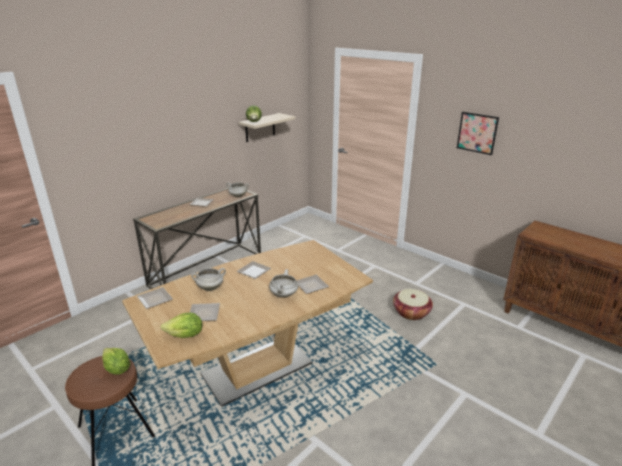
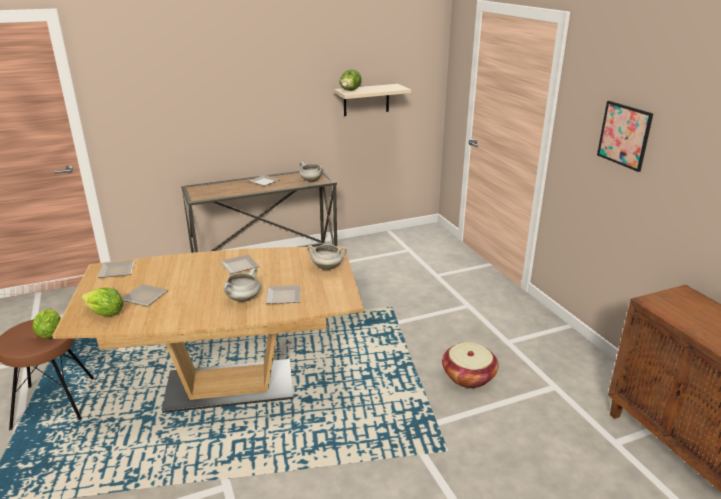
camera: 25 degrees right, 0 degrees up
white cooking pot [191,268,226,291] -> white cooking pot moved to [307,244,347,270]

